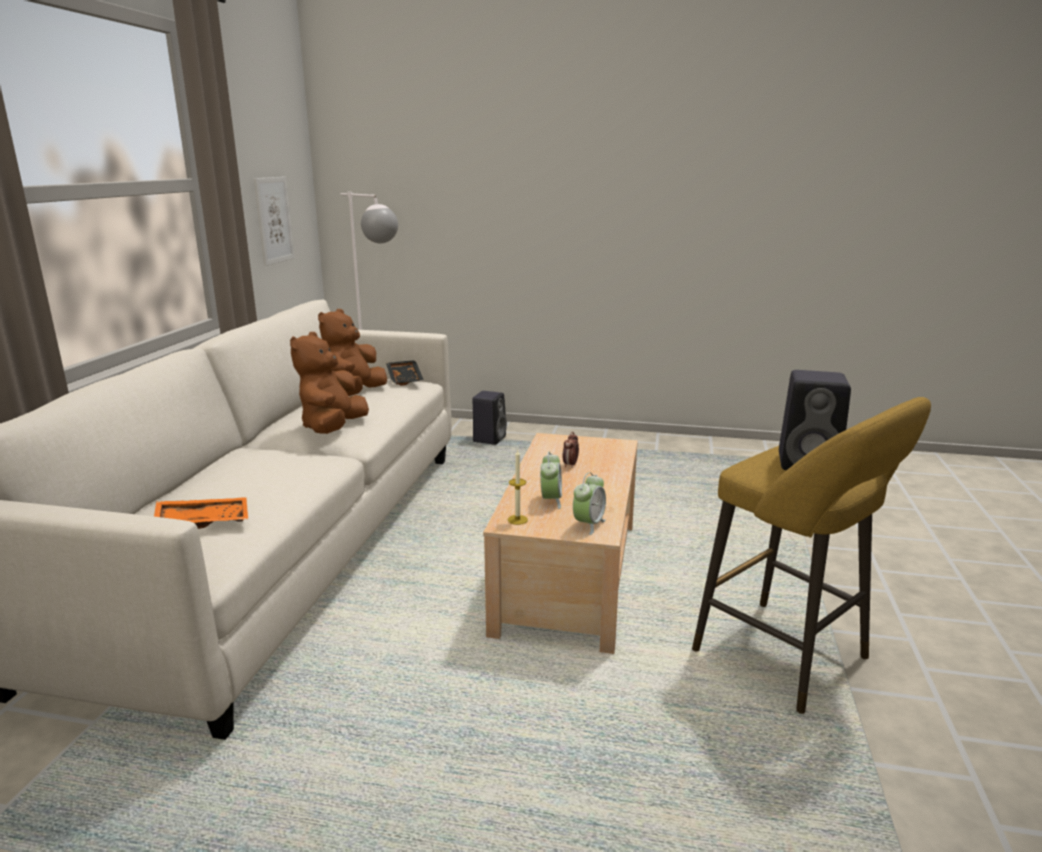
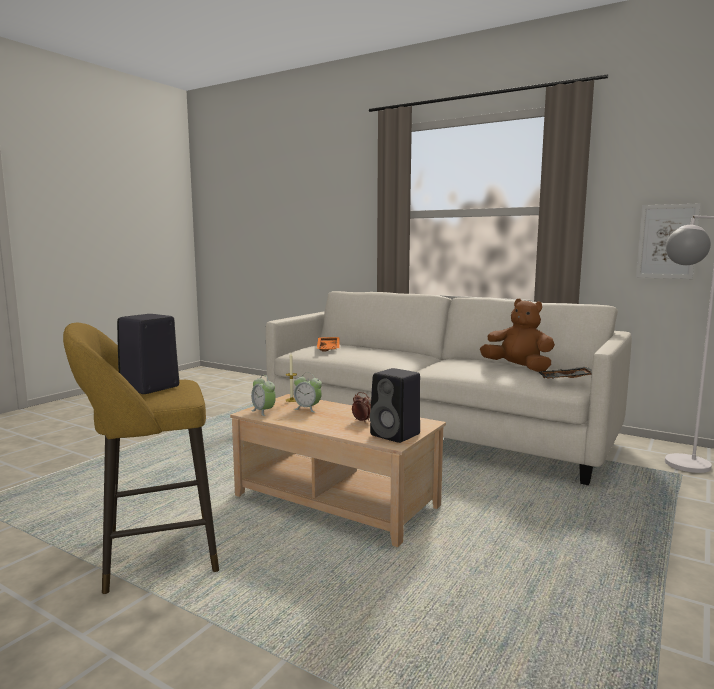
camera: 110 degrees right, 10 degrees down
brown plush toy [290,332,369,434] -> none
black speaker [472,391,507,445] -> black speaker moved to [370,368,420,443]

